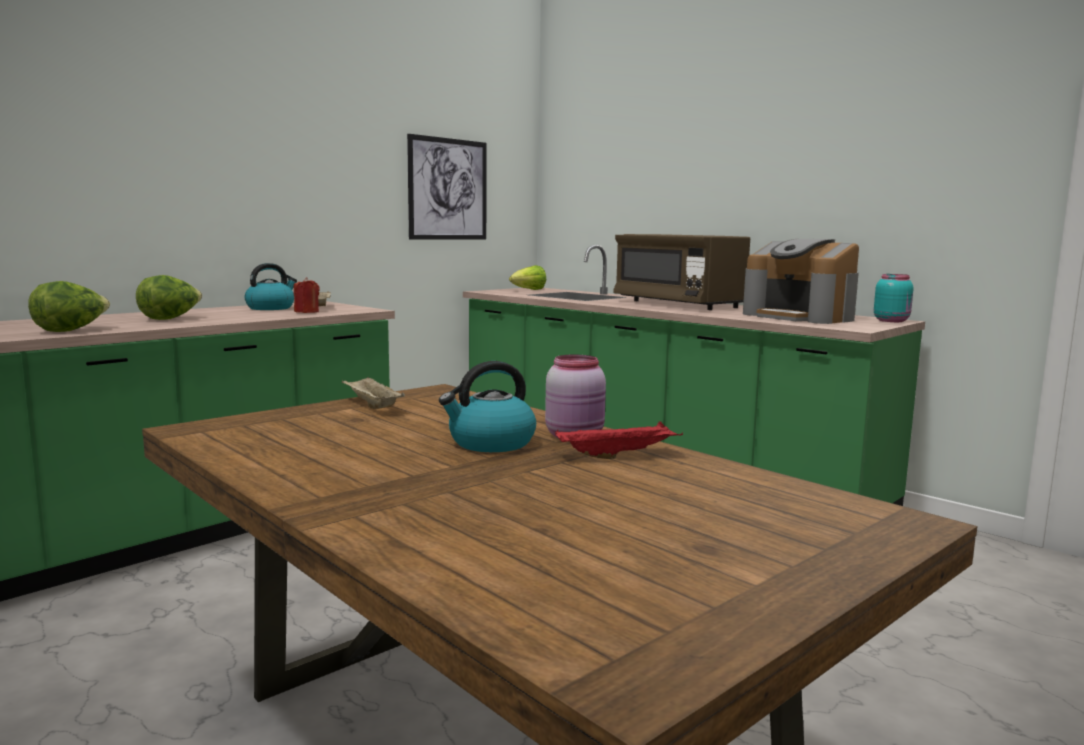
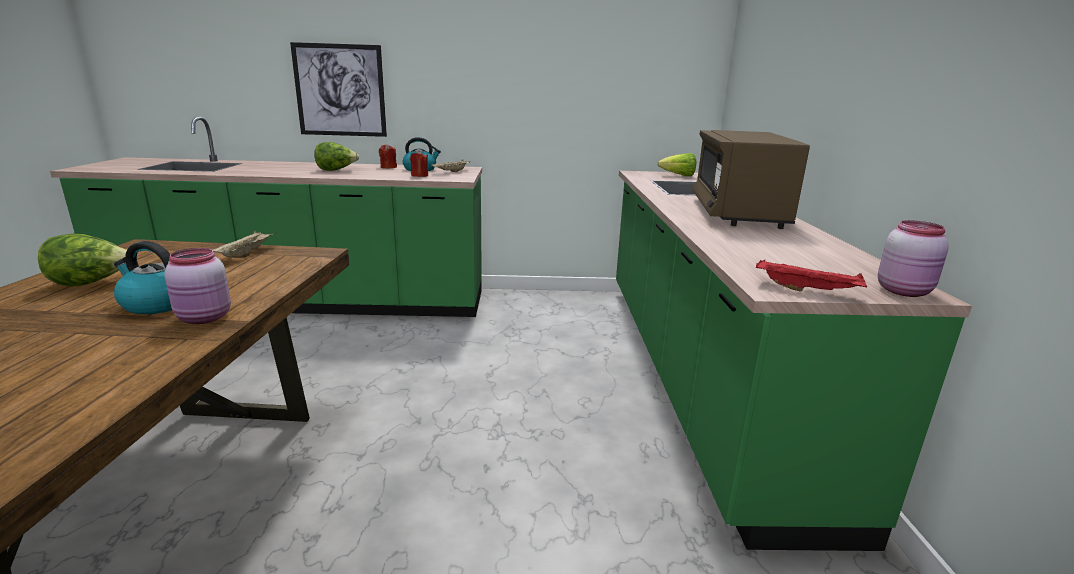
camera: 45 degrees right, 10 degrees up
lettuce [28,281,110,332] -> lettuce moved to [38,234,127,286]
picture [407,134,487,240] -> picture moved to [290,42,387,137]
red tray [555,421,683,459] -> red tray moved to [756,260,867,292]
coffee machine [743,239,859,324] -> none
turquoise jar [874,274,914,322] -> pink jar [878,220,949,297]
none -> red candle [379,144,397,169]

